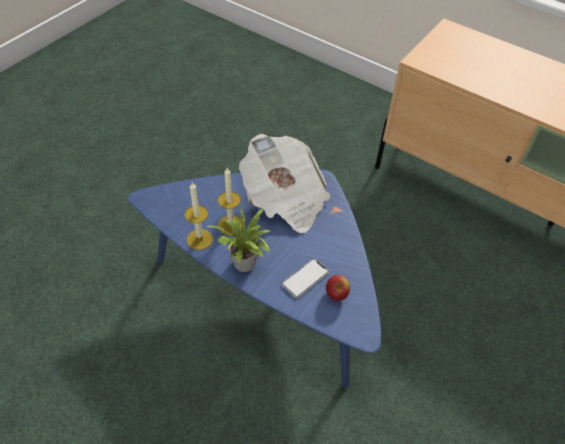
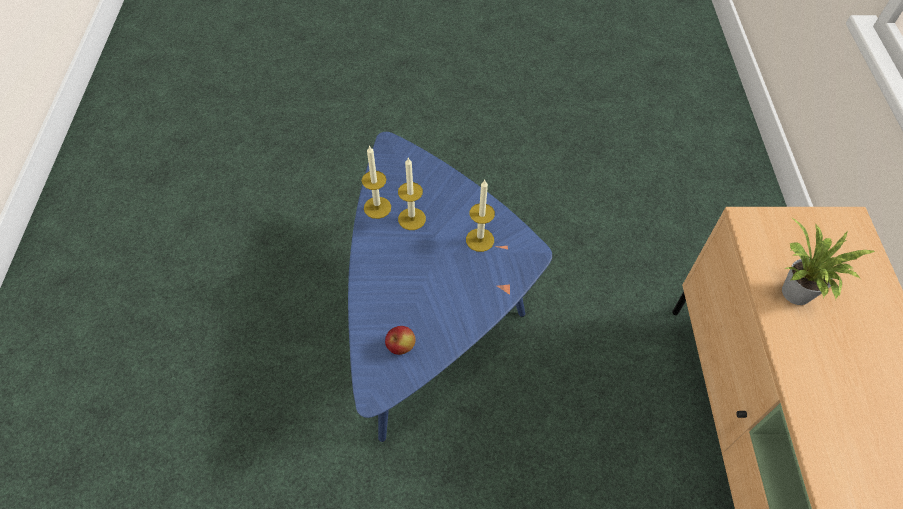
camera: 55 degrees right, 5 degrees up
potted plant [205,208,272,272] -> potted plant moved to [782,218,876,305]
newspaper [239,134,331,233] -> candle [466,180,495,252]
phone [282,259,329,298] -> none

